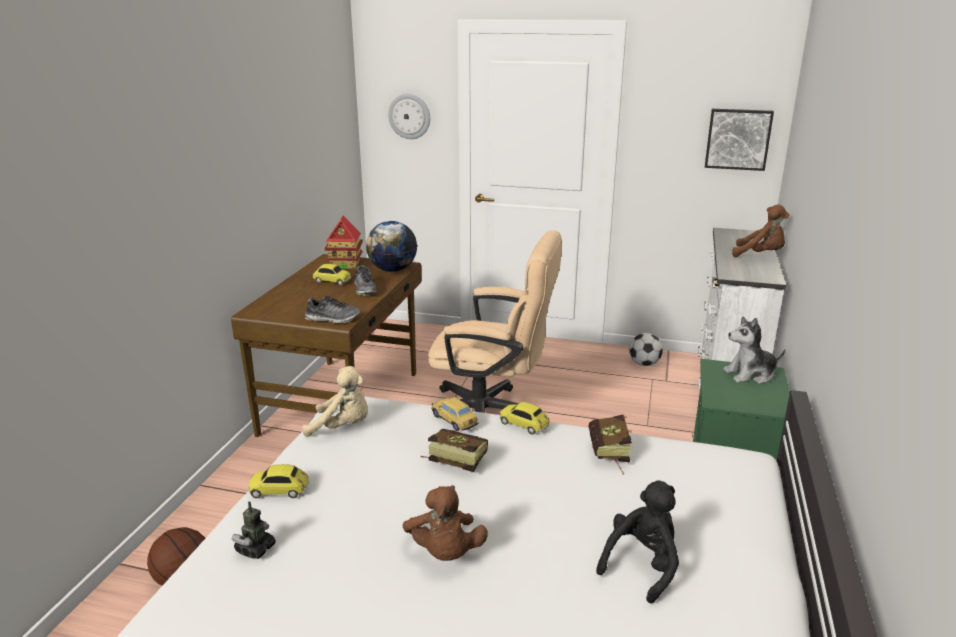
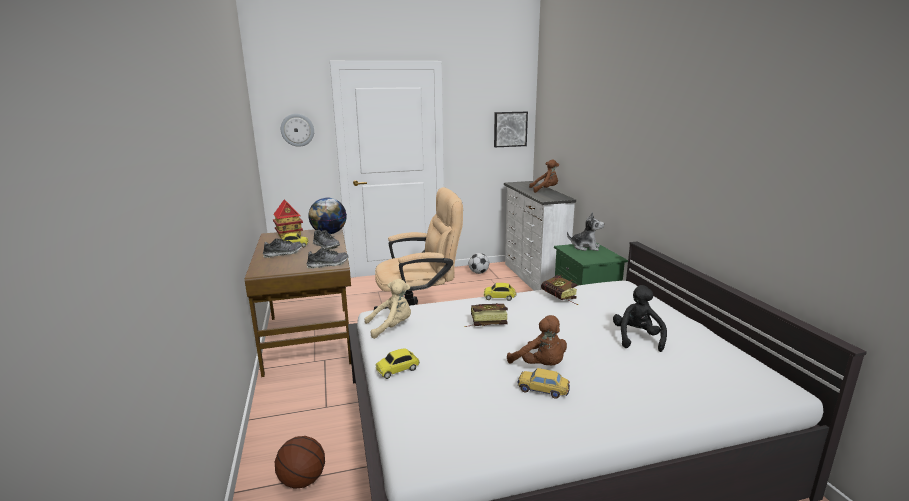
camera: 30 degrees left, 5 degrees down
toy robot [232,502,276,559] -> none
toy car [431,397,478,431] -> toy car moved to [517,368,570,399]
plush toy [723,316,785,384] -> plush toy turned 120 degrees counterclockwise [567,212,604,251]
none -> shoe [263,238,302,258]

